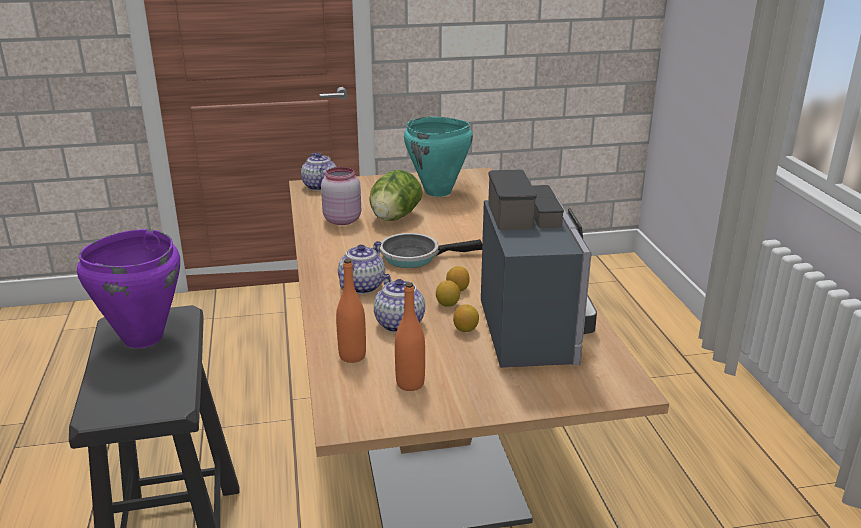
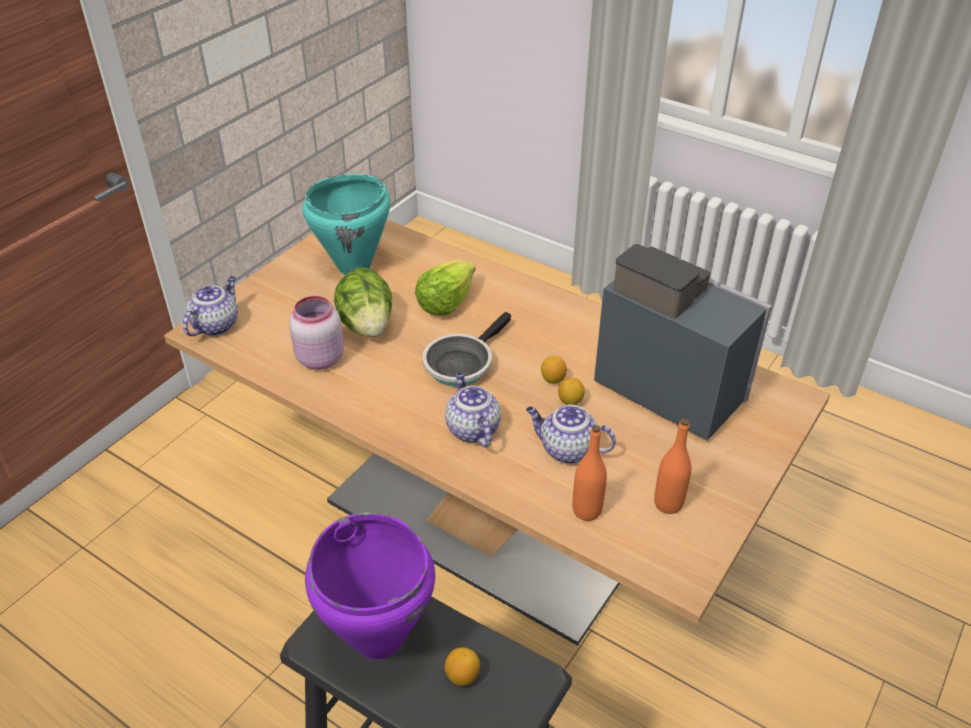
camera: 45 degrees left, 15 degrees up
teapot [301,153,336,191] -> teapot turned 90 degrees clockwise [183,276,238,336]
lemon [453,304,479,332] -> lemon moved to [445,647,480,686]
none -> lettuce [415,260,475,316]

